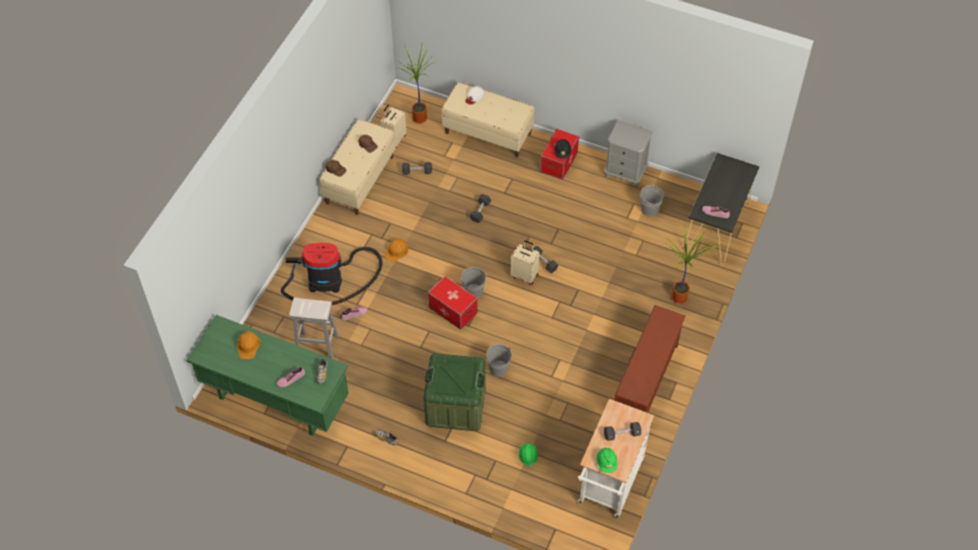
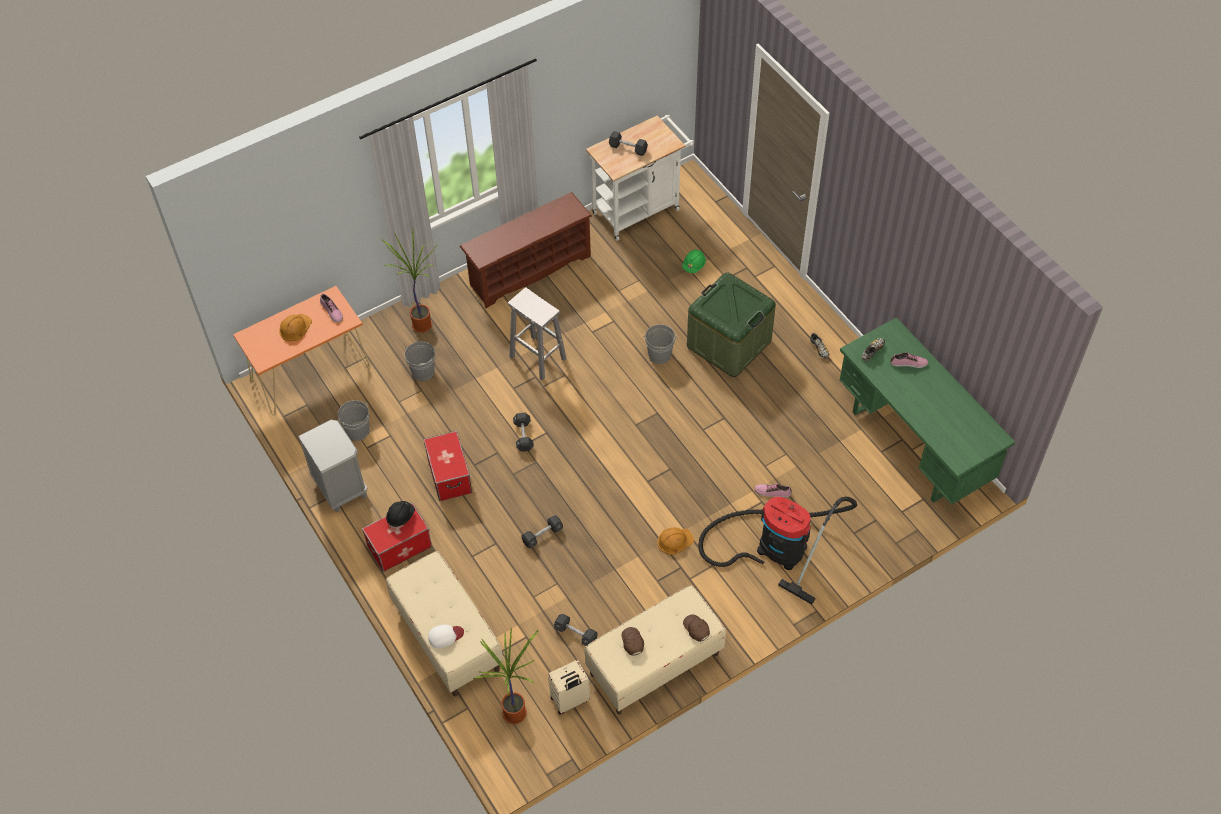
camera: 145 degrees left, 0 degrees up
orange hard hat [237,331,260,359] -> orange hard hat moved to [279,314,312,341]
white stool [289,298,339,359] -> white stool moved to [508,287,567,381]
storage box [428,276,478,330] -> storage box moved to [423,431,472,501]
grey bucket [459,267,487,298] -> grey bucket moved to [404,341,435,381]
beige suitcase [511,240,539,285] -> none
green hard hat [596,448,617,473] -> none
black console table [684,153,759,265] -> orange console table [233,286,370,415]

